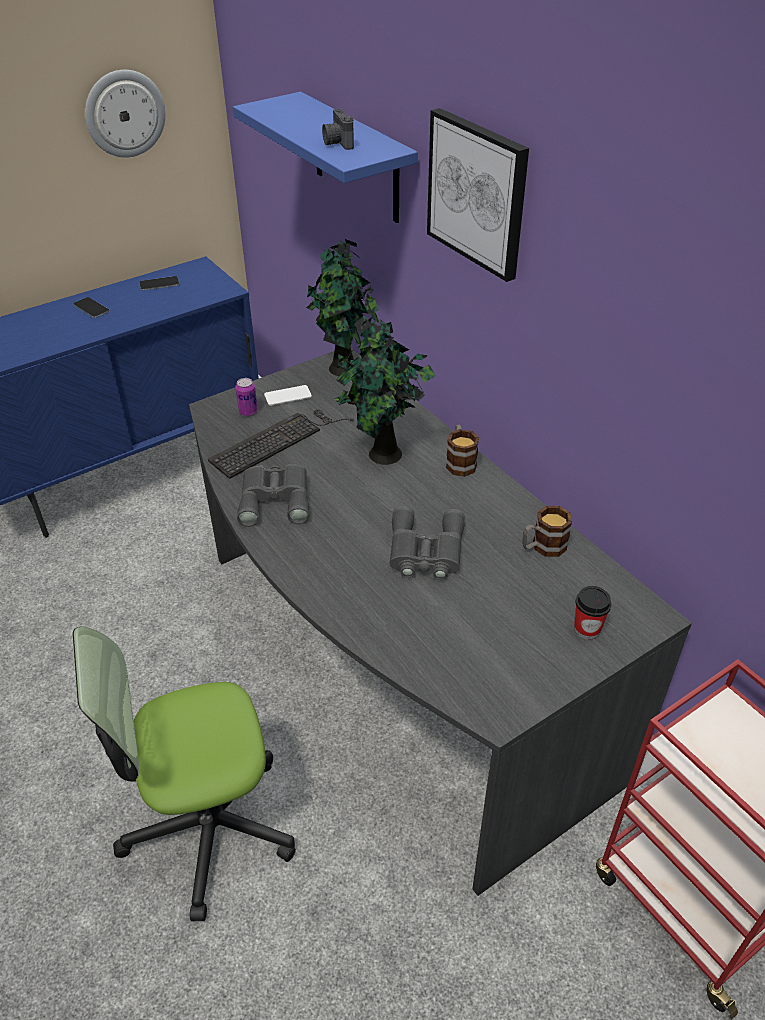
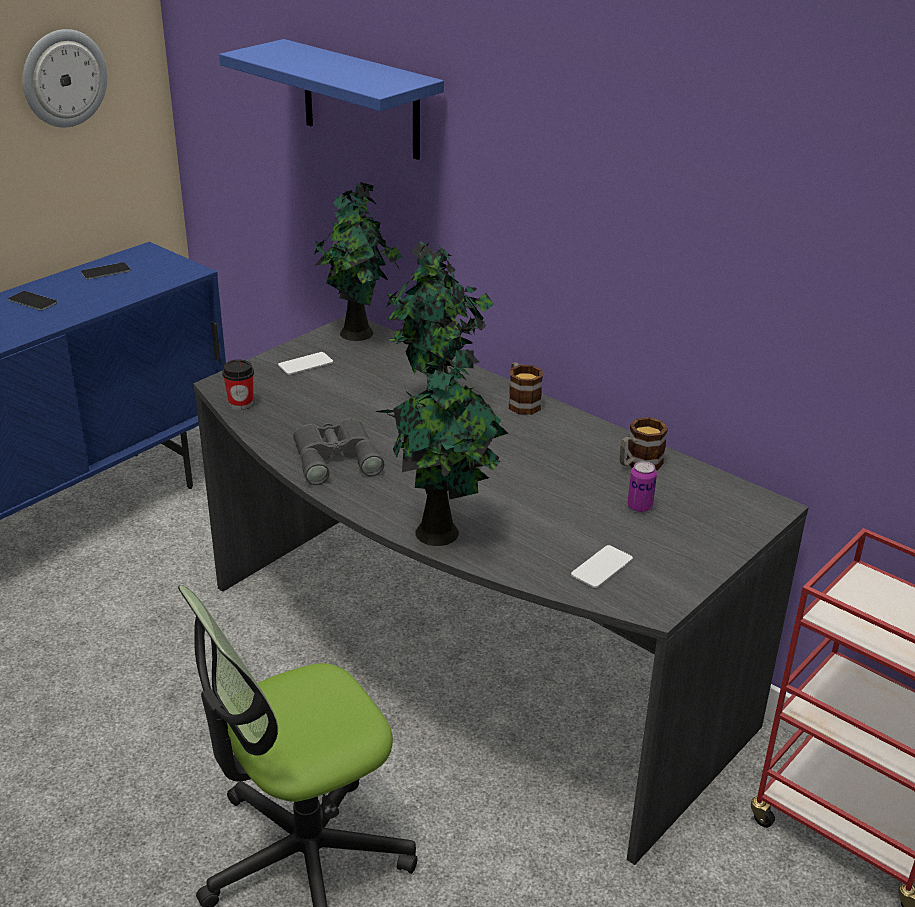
camera: 15 degrees left, 10 degrees down
keyboard [208,410,355,479] -> none
can [236,378,258,416] -> can moved to [627,461,657,512]
camera [322,109,354,150] -> none
grey binoculars [389,506,465,580] -> none
picture [427,108,529,282] -> none
cup [574,586,611,639] -> cup moved to [222,359,254,410]
none -> potted plant [375,346,508,546]
none -> phone [571,545,633,588]

